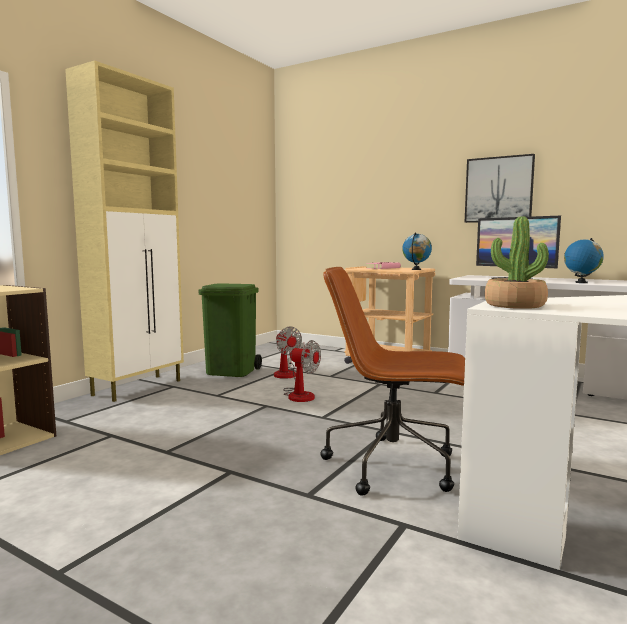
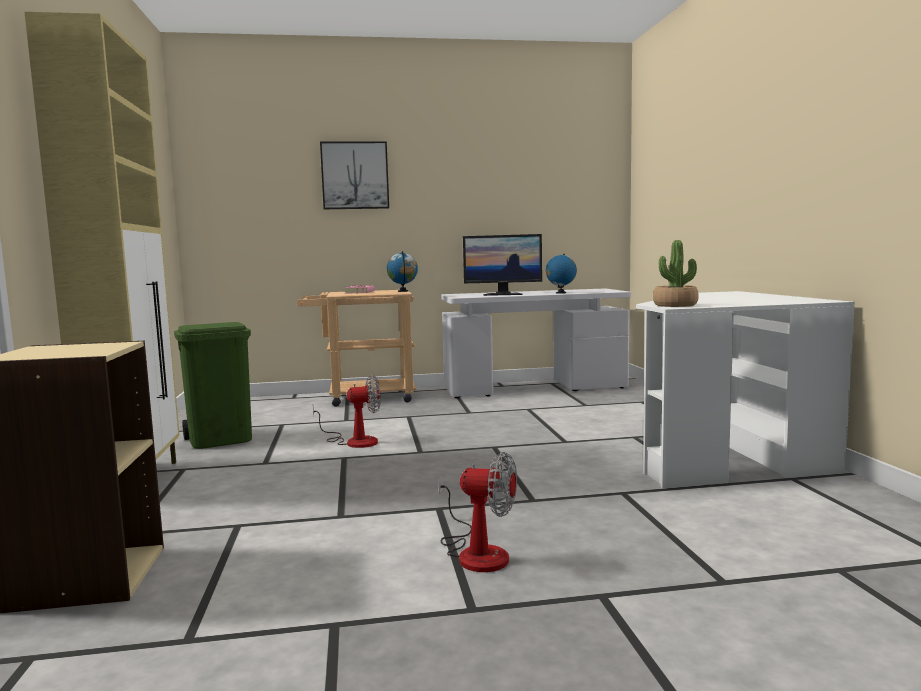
camera: 40 degrees left, 0 degrees up
fan [274,326,306,379] -> fan moved to [439,452,517,572]
brown office chair [320,267,465,496] -> none
picture [465,154,535,223] -> picture moved to [320,141,389,209]

